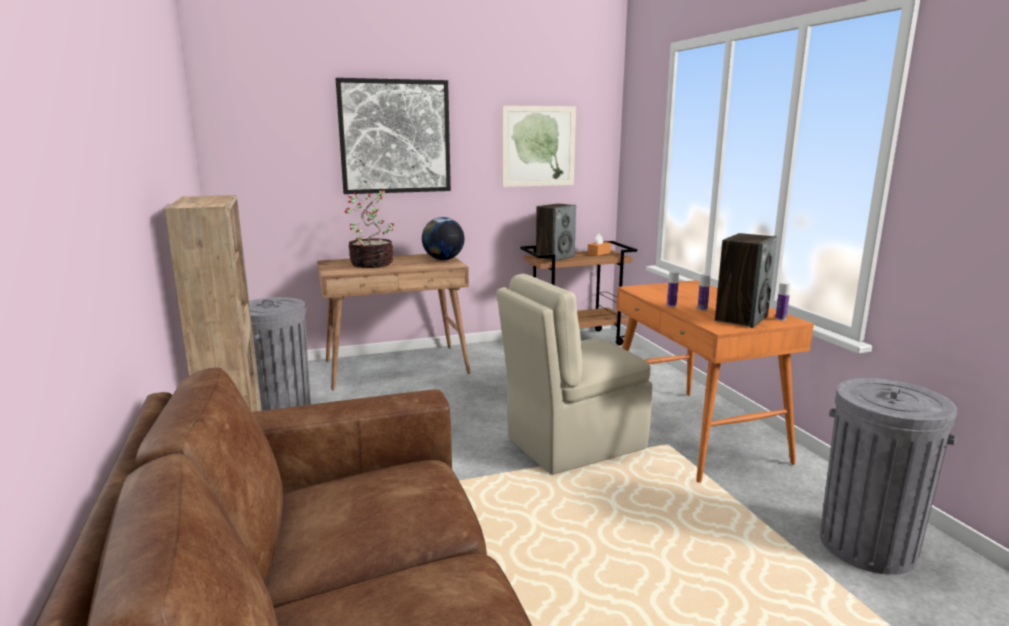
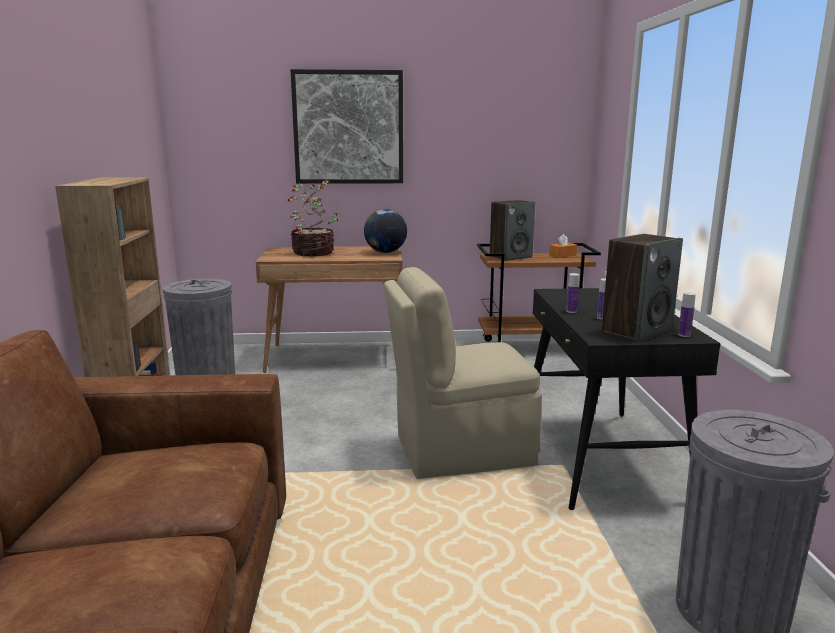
camera: 15 degrees right, 0 degrees up
picture [502,106,576,187] -> none
orange desk [616,280,814,483] -> black desk [533,288,721,510]

